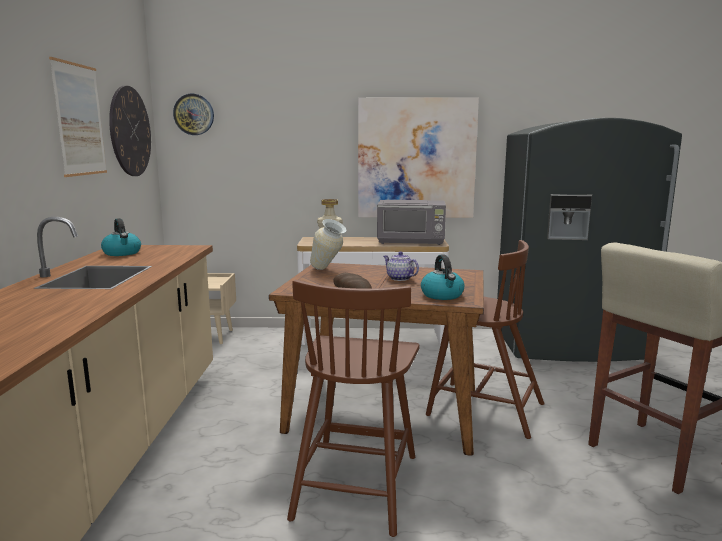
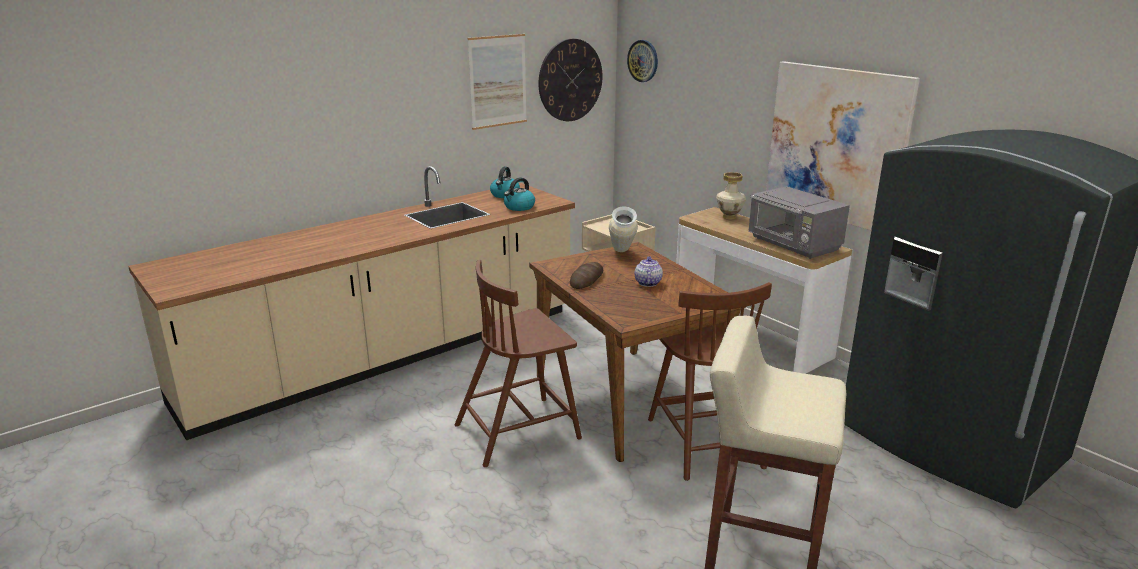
camera: 50 degrees right, 10 degrees up
kettle [421,255,464,300] -> kettle moved to [504,178,535,211]

